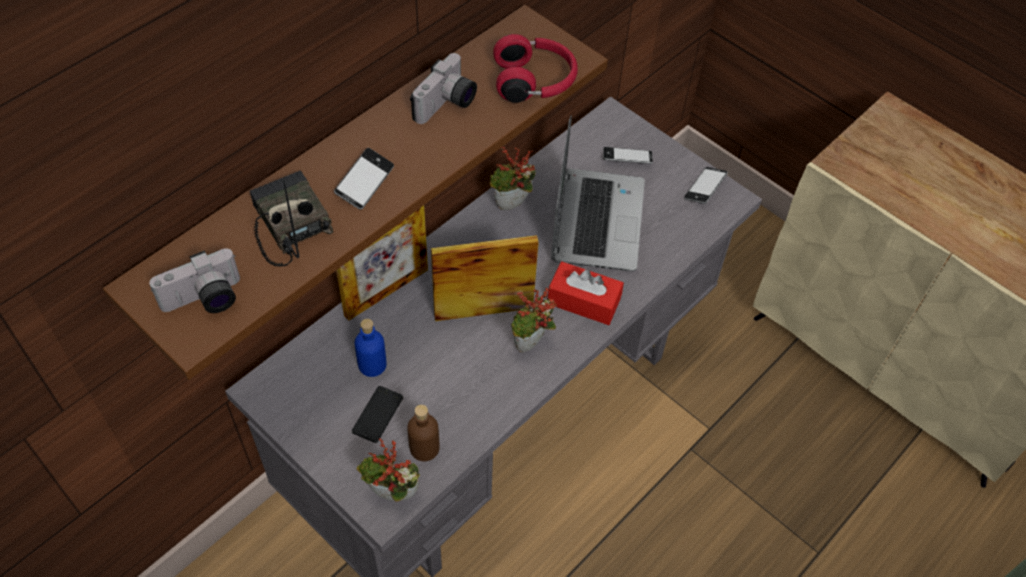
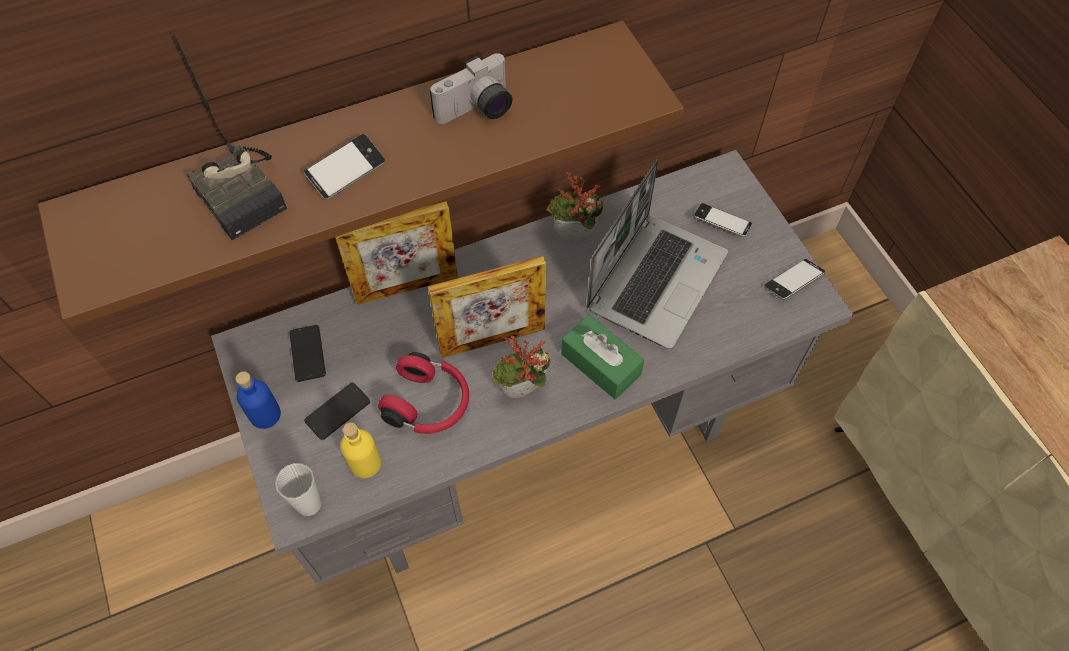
camera: 25 degrees right, 5 degrees up
camera [149,248,240,313] -> none
radio [250,170,333,267] -> radio turned 150 degrees clockwise [172,33,287,240]
blue bottle [355,319,387,377] -> blue bottle moved to [236,371,281,429]
potted plant [357,438,420,501] -> cup [275,463,322,516]
brown bottle [407,404,440,461] -> yellow bottle [340,423,381,478]
picture frame [431,235,539,321] -> picture frame turned 150 degrees clockwise [428,256,546,358]
red headphones [493,34,578,103] -> red headphones moved to [378,352,469,434]
red tissue box [548,261,624,325] -> green tissue box [561,315,644,399]
none -> phone [289,325,326,382]

